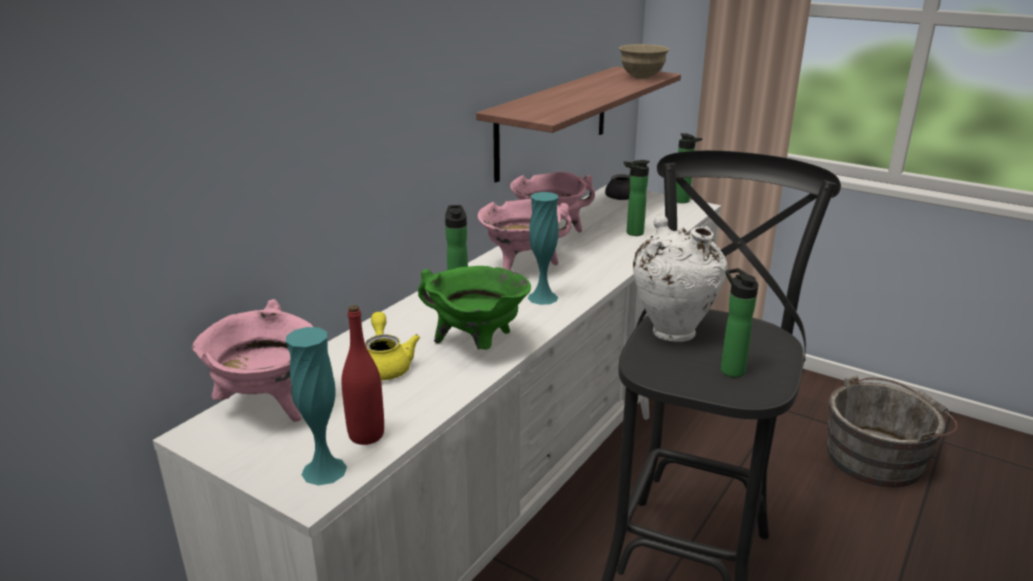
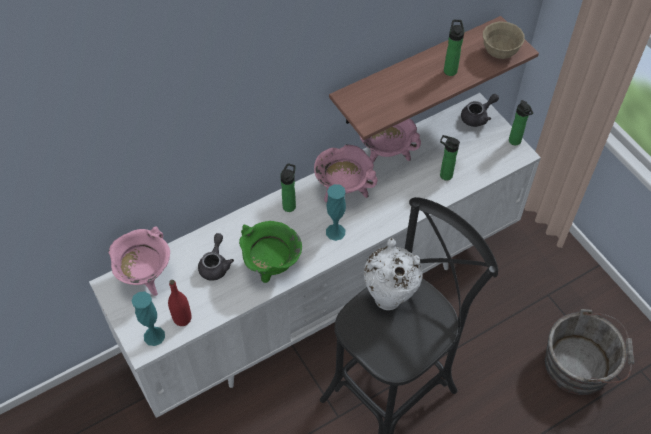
camera: 25 degrees right, 30 degrees up
yellow teapot [365,312,420,380] -> grey teapot [198,233,234,281]
bottle [720,268,758,377] -> bottle moved to [444,20,465,76]

